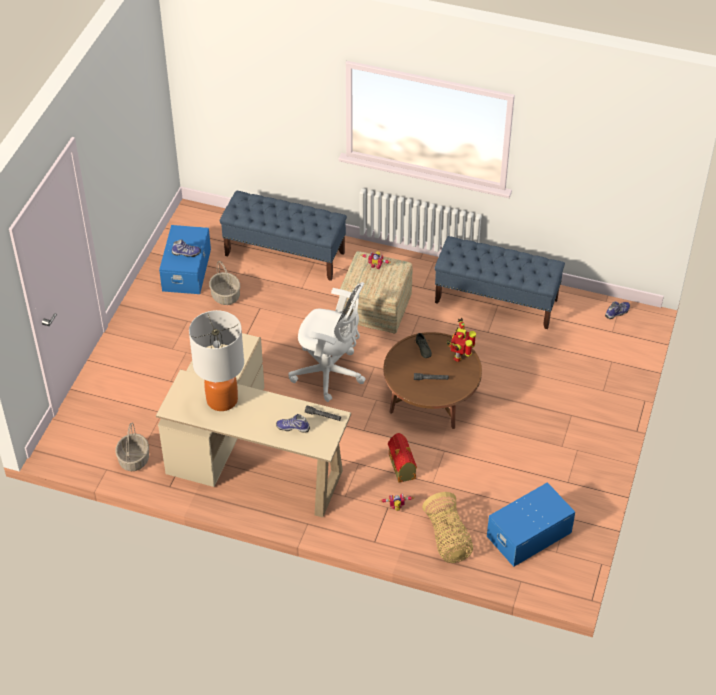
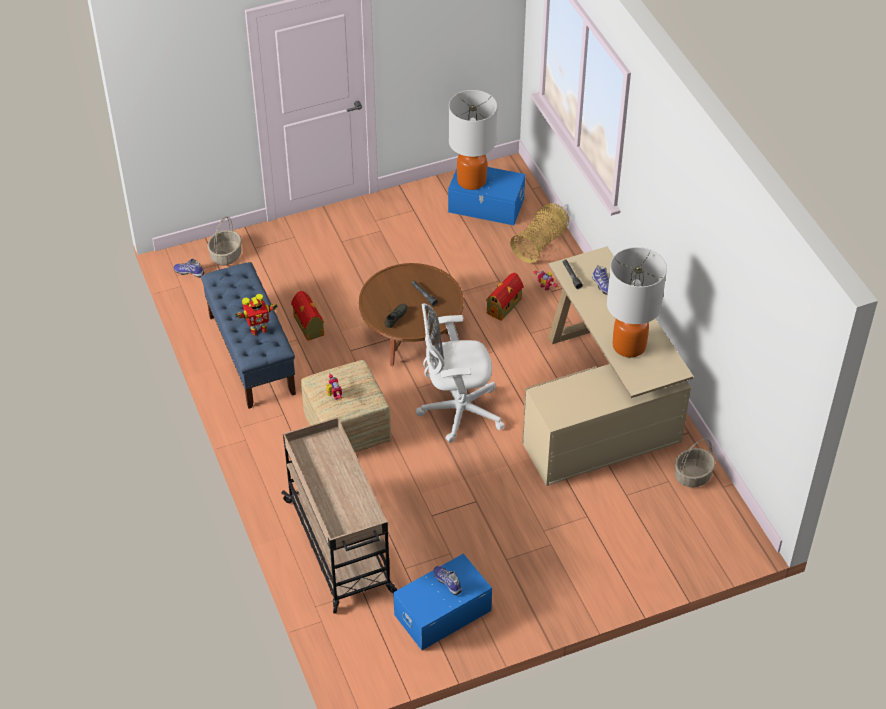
camera: 130 degrees left, 0 degrees up
basket [209,261,240,305] -> basket moved to [207,217,242,266]
blue bench [220,191,347,281] -> beige cart [281,417,397,614]
white office chair [288,282,365,402] -> white office chair turned 75 degrees counterclockwise [416,303,505,443]
toy robot [446,318,476,362] -> toy robot moved to [235,294,278,336]
none -> toy house [291,291,324,341]
none -> table lamp [449,90,497,190]

